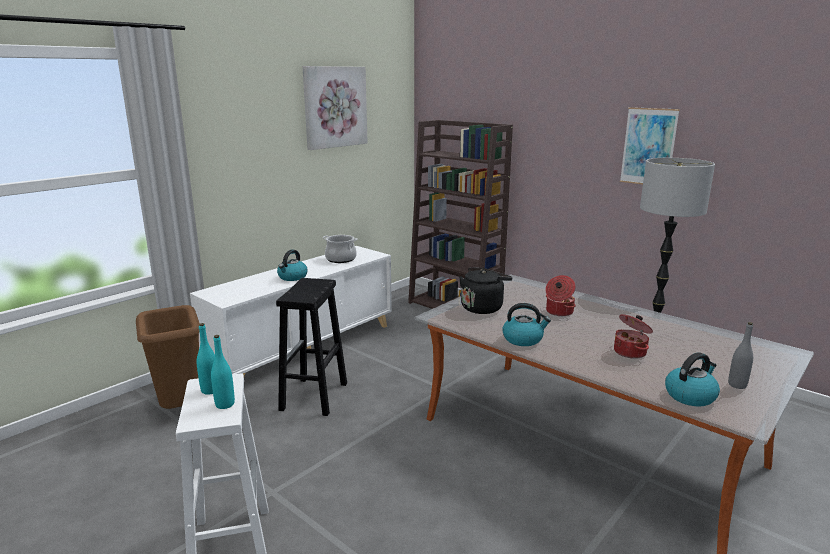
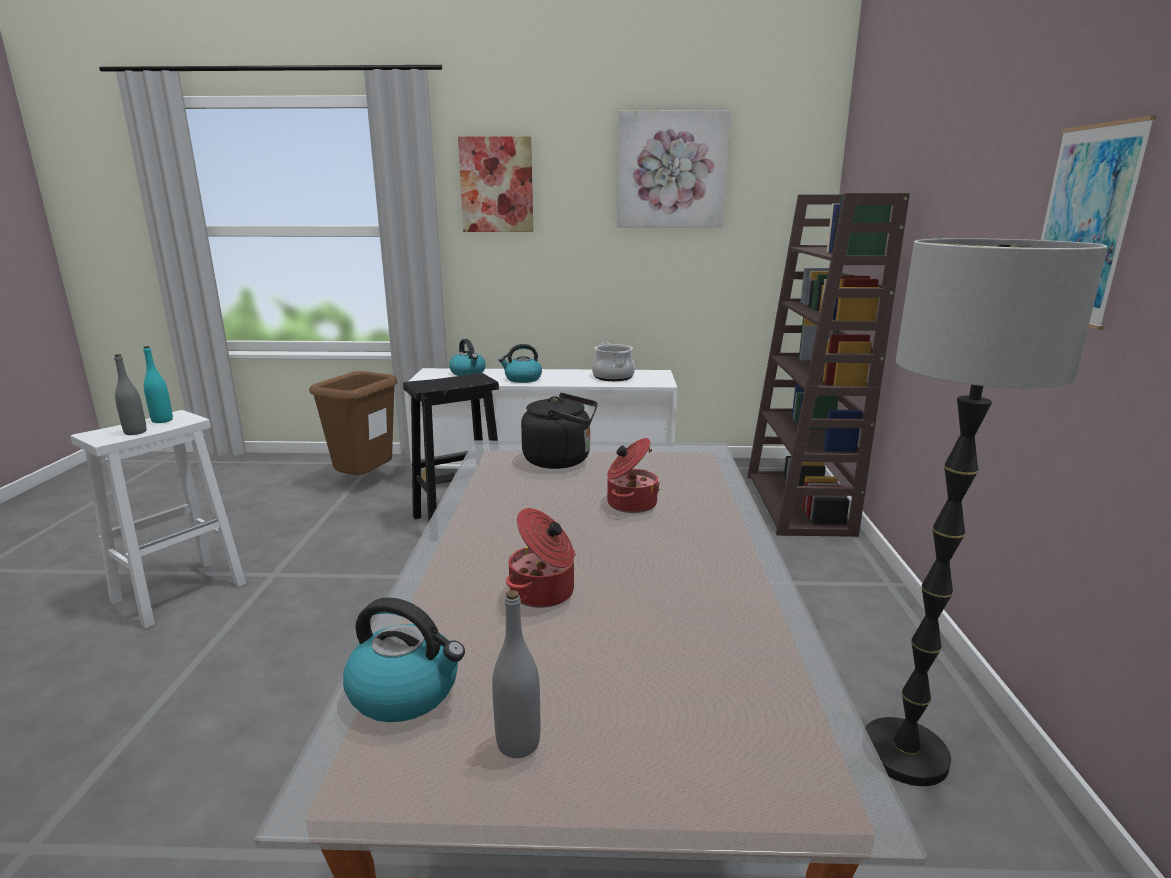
camera: 50 degrees right, 0 degrees up
turquoise bottle [211,335,235,409] -> grey bottle [114,354,147,435]
kettle [502,303,551,346] -> kettle moved to [449,339,486,376]
none -> picture [458,136,533,232]

